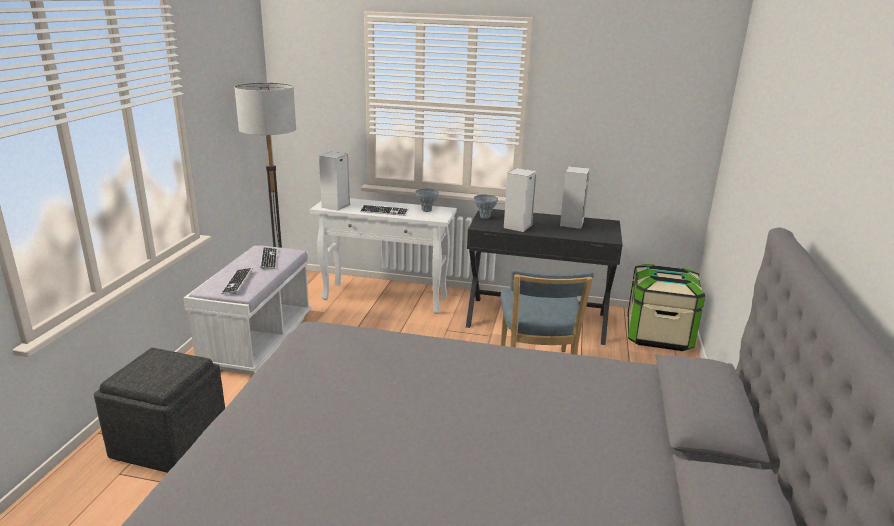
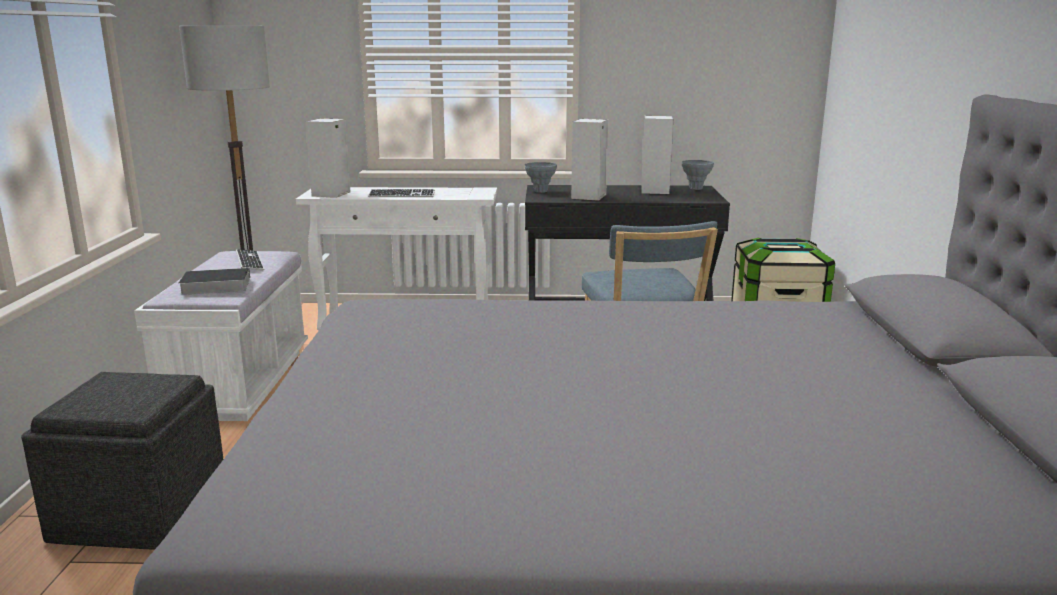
camera: 10 degrees left, 5 degrees down
keyboard [221,268,253,294] -> book [176,268,250,295]
grey vase [415,189,439,212] -> grey vase moved to [682,160,714,190]

